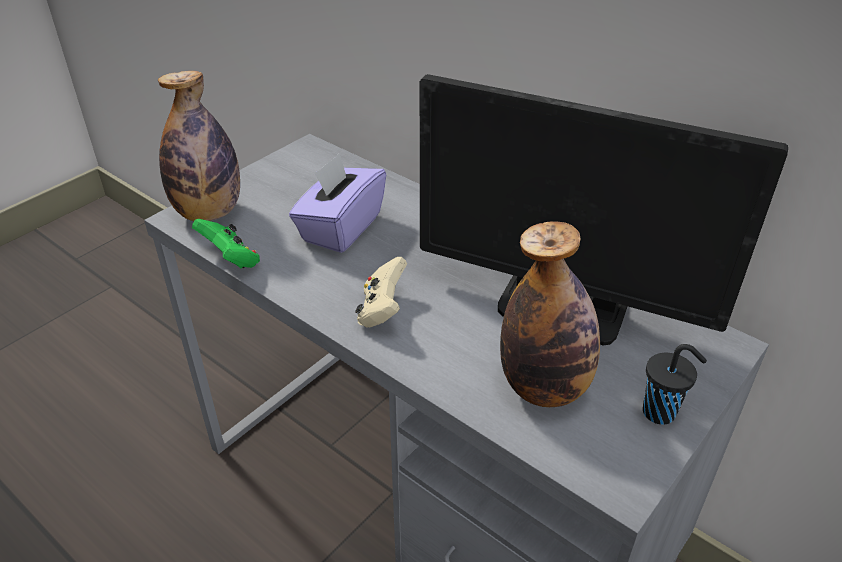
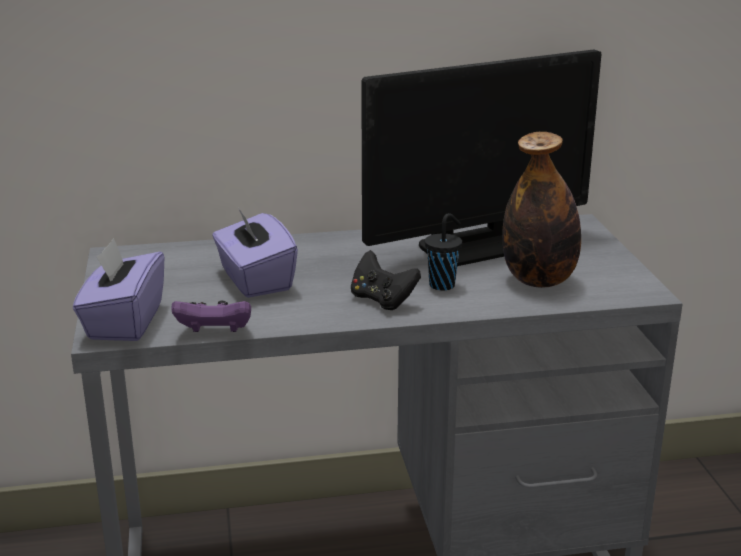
camera: 50 degrees left, 15 degrees down
bottle [158,71,240,221] -> purple tissue box [73,238,164,341]
green game controller [192,219,260,268] -> purple game controller [171,300,251,332]
beige game controller [355,257,407,328] -> black game controller [351,250,421,310]
black cup [643,344,707,425] -> black cup moved to [425,213,462,291]

